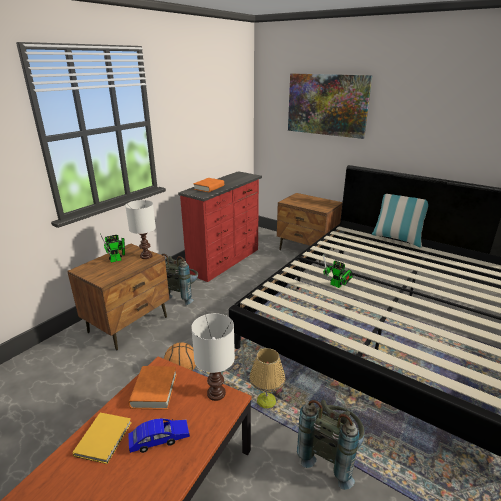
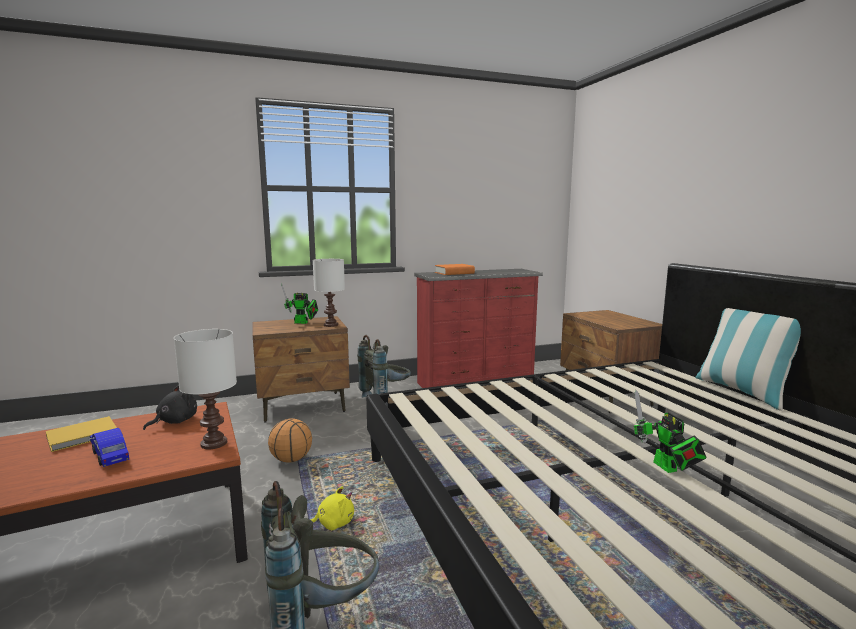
camera: 35 degrees right, 15 degrees down
orange book [128,366,177,410] -> black plush toy [143,385,197,430]
blue toy car [128,419,190,453] -> blue toy car turned 150 degrees counterclockwise [89,428,129,467]
table lamp [249,348,285,408] -> yellow plush toy [311,486,354,530]
picture [288,74,372,139] -> none
toy robot [323,254,353,288] -> toy robot moved to [634,390,707,473]

